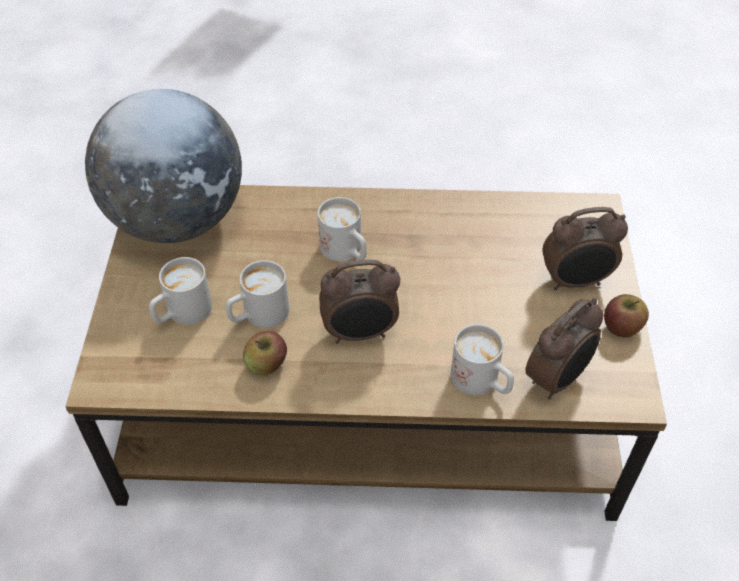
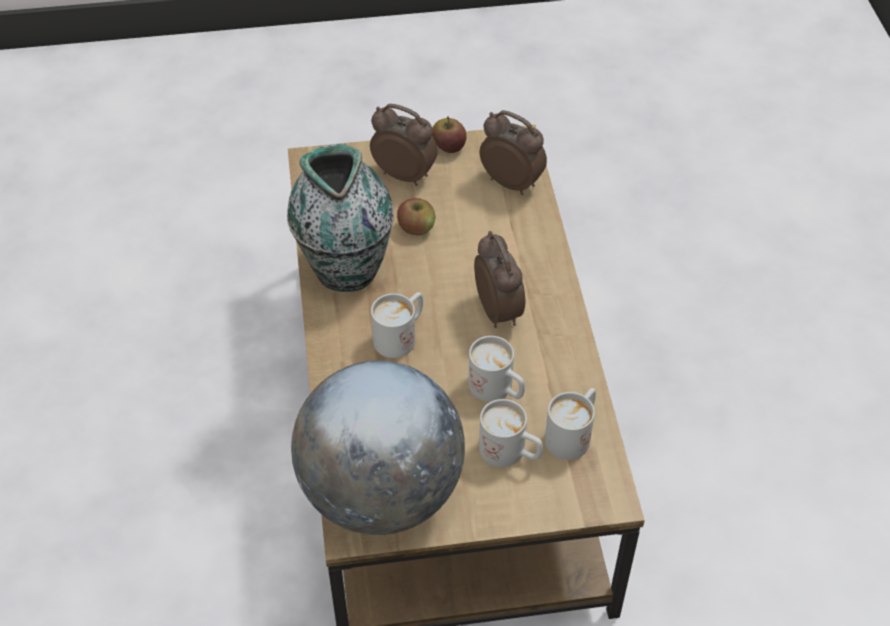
camera: 100 degrees left, 0 degrees up
apple [243,331,287,375] -> apple moved to [397,198,435,235]
white mug [451,324,514,395] -> white mug moved to [545,388,596,460]
alarm clock [542,207,628,290] -> alarm clock turned 45 degrees counterclockwise [370,104,438,186]
none -> vase [287,144,394,292]

